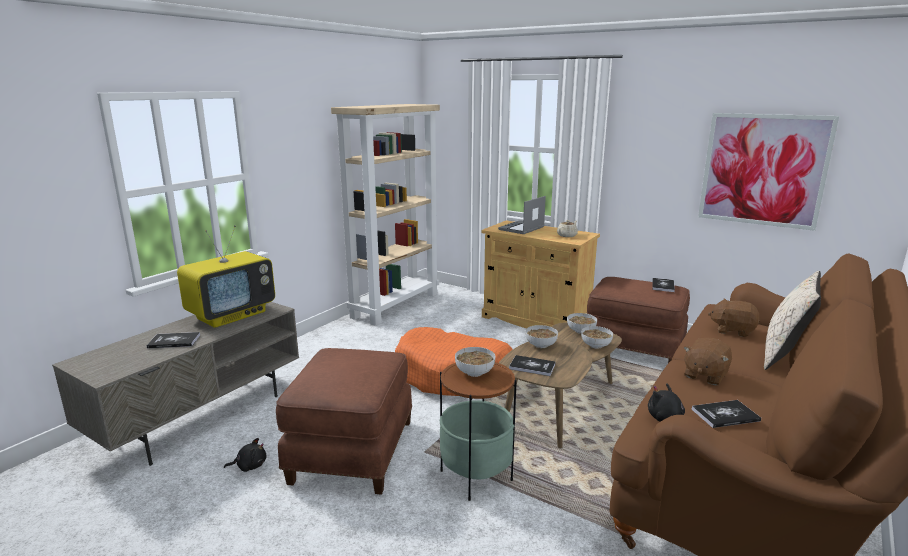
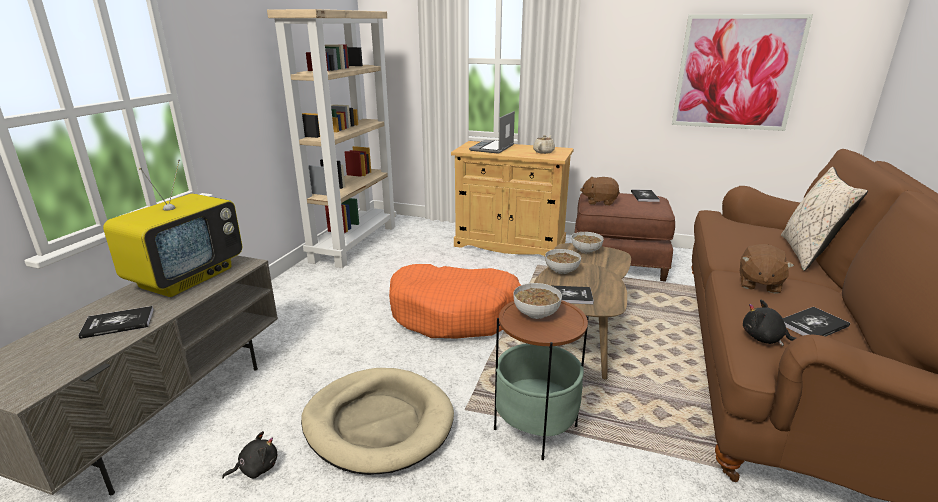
camera: 15 degrees left, 5 degrees up
brown ottoman [276,348,412,495] -> beige dog bed [301,368,454,475]
bowl [581,326,613,349] -> none
brown plush toy [708,299,760,337] -> brown plush toy moved to [580,177,620,206]

